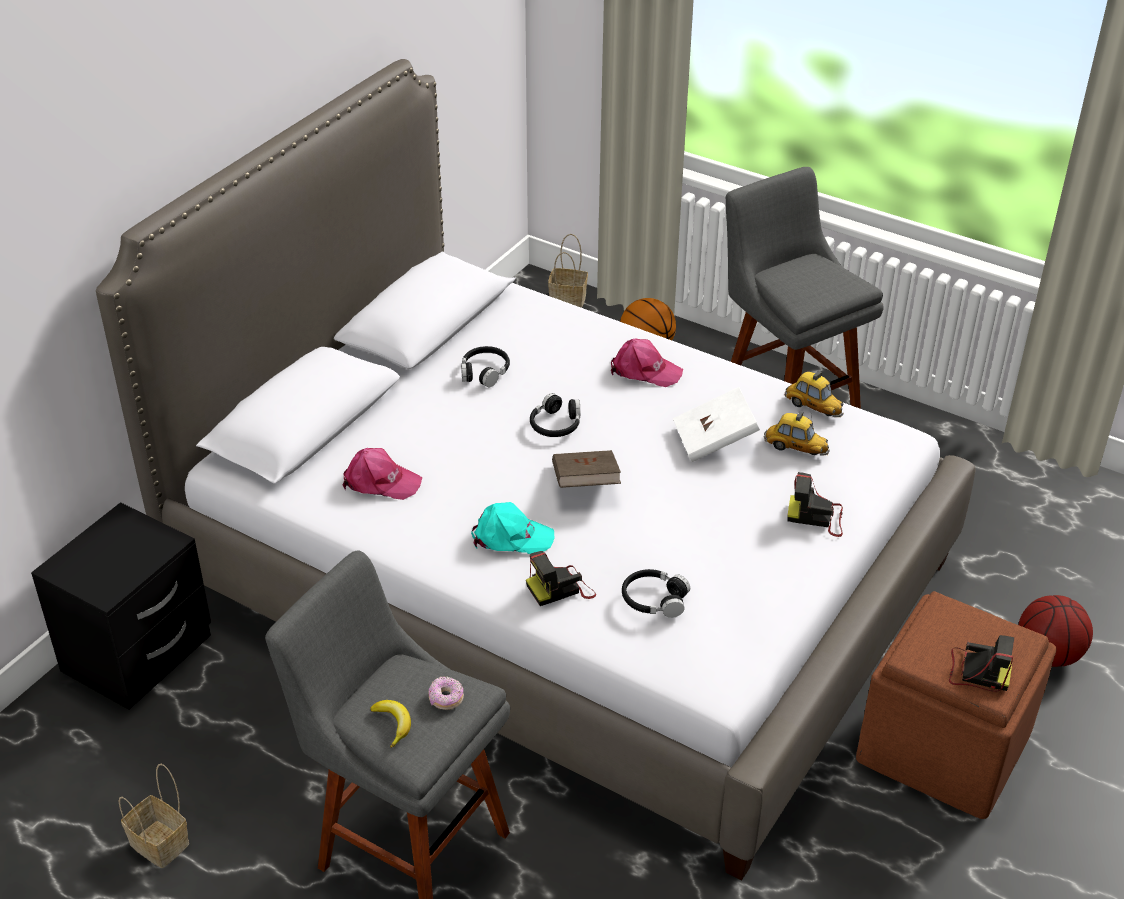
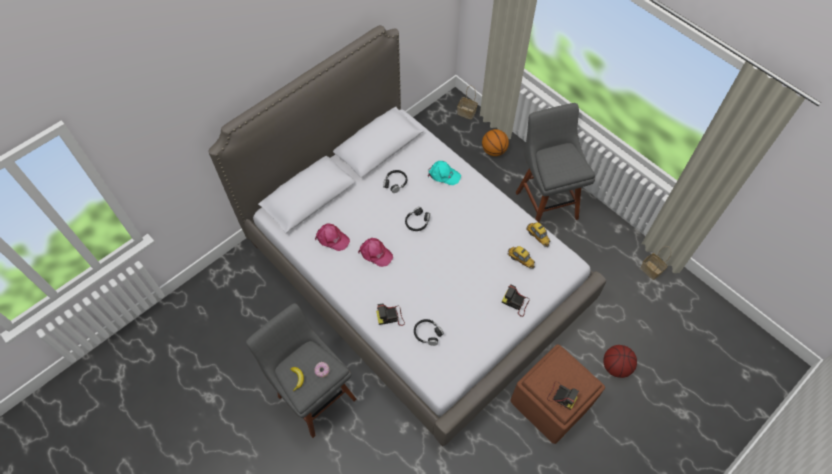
camera: 15 degrees right, 20 degrees up
black nightstand [31,502,211,710] -> none
basket [119,763,189,868] -> basket moved to [640,246,671,280]
turquoise cap [471,502,555,554] -> turquoise cap moved to [428,161,461,185]
brown book [552,450,621,488] -> none
pink cap [611,338,683,387] -> pink cap moved to [358,238,393,267]
white book [673,387,760,462] -> none

